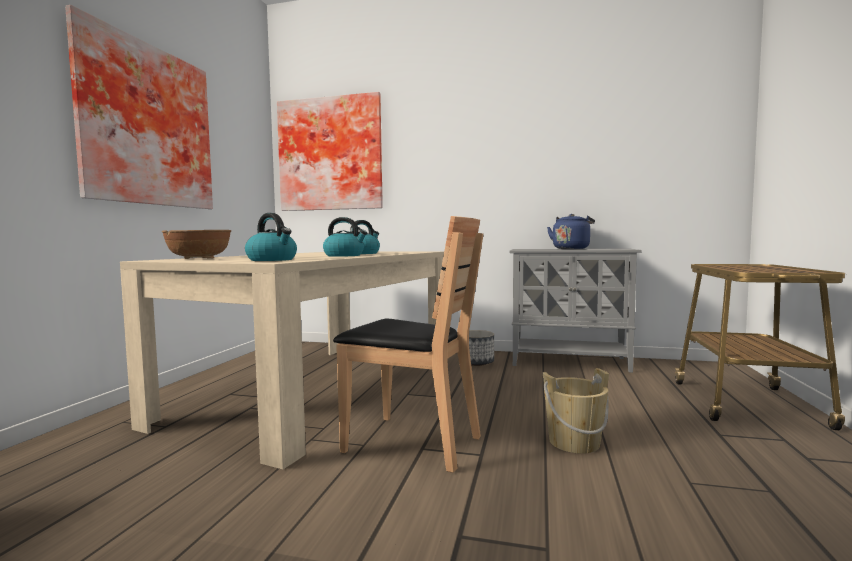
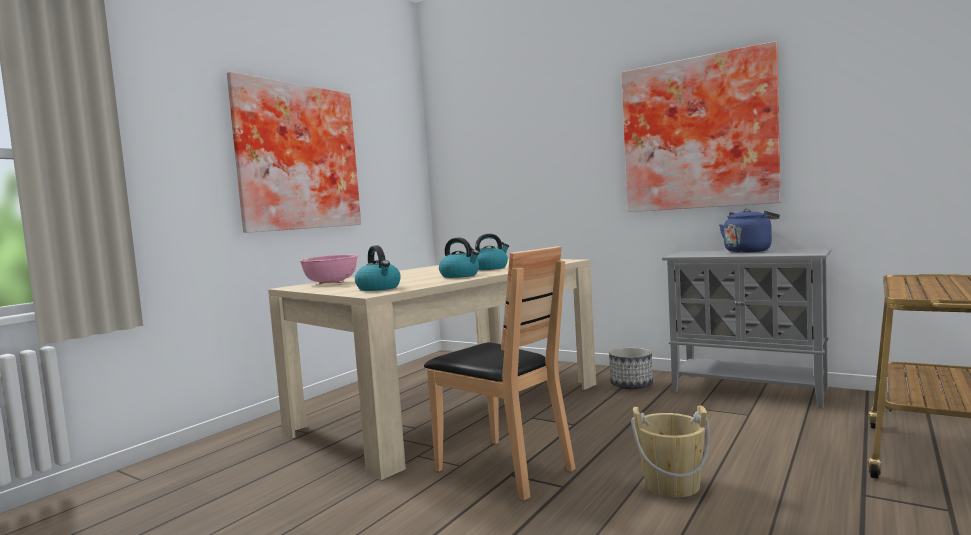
camera: 20 degrees right, 0 degrees up
brown bowl [162,230,231,259] -> pink bowl [300,255,358,284]
picture [277,92,383,211] -> picture moved to [621,41,781,212]

